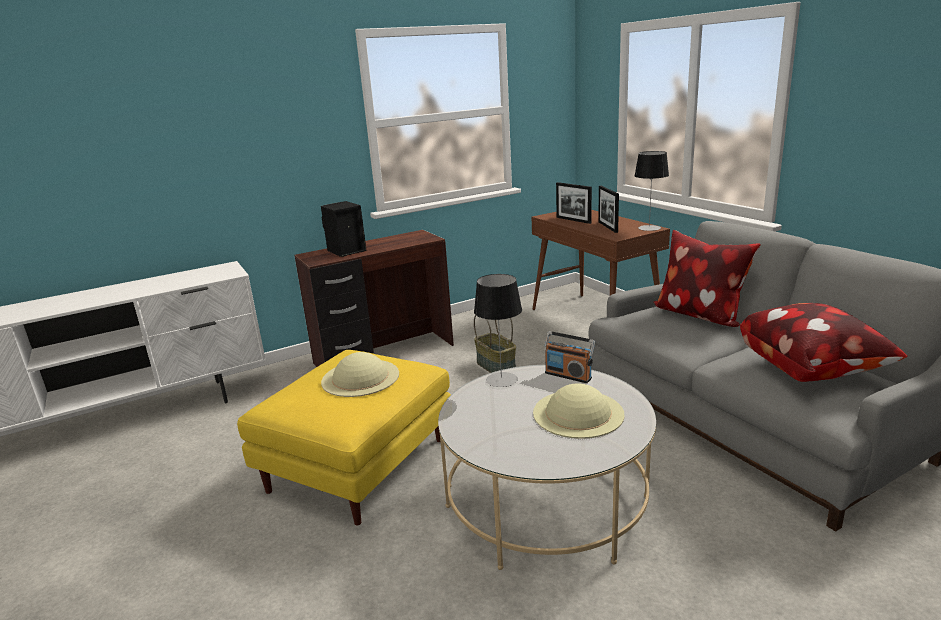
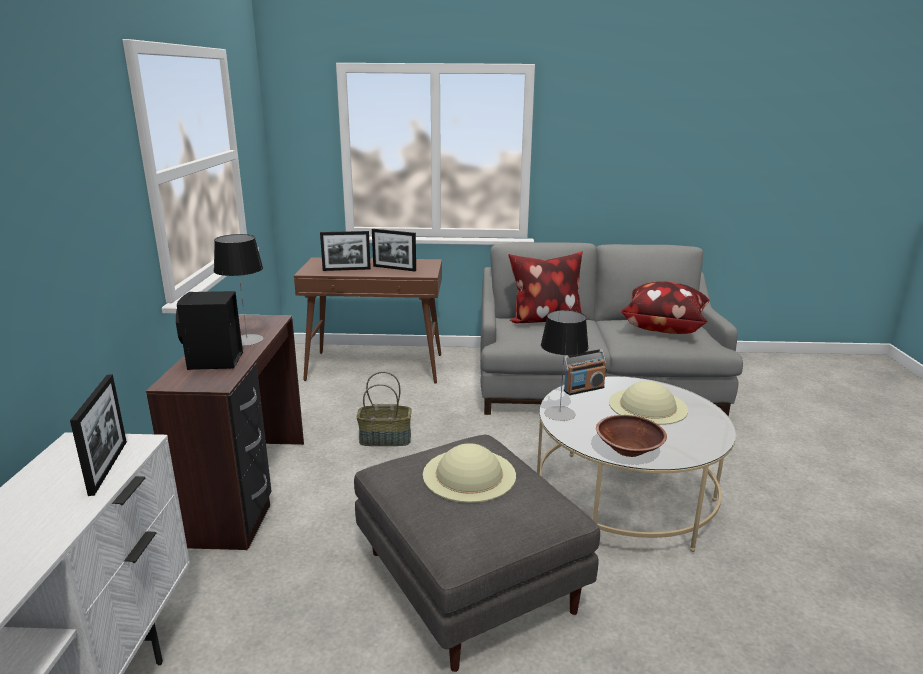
camera: 60 degrees left, 0 degrees up
yellow ottoman [237,350,451,525] -> grey ottoman [354,435,600,672]
table lamp [634,151,669,231] -> table lamp moved to [214,234,263,346]
none -> picture frame [70,374,127,496]
none -> brown bowl [596,415,667,457]

